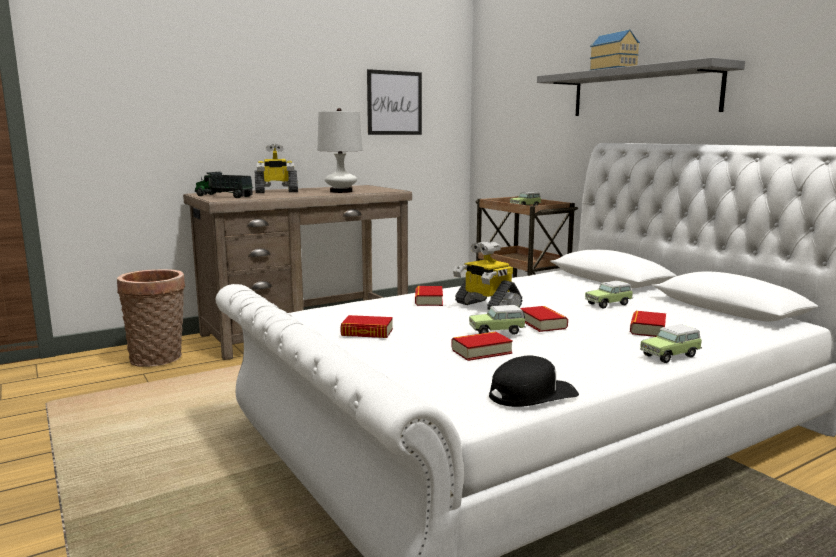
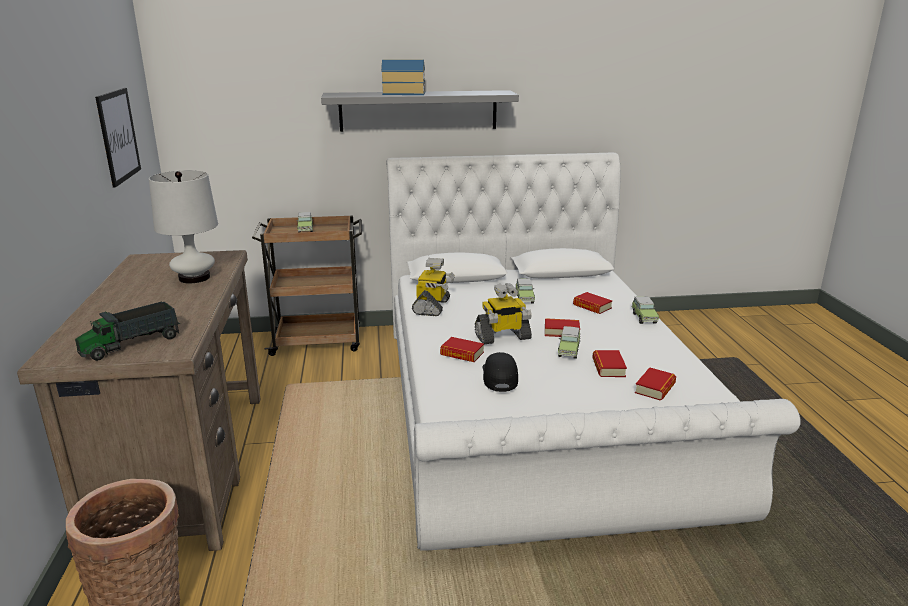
camera: 65 degrees left, 10 degrees up
toy robot [255,144,298,193] -> toy robot moved to [412,258,455,316]
book [340,315,393,338] -> book moved to [635,367,676,401]
black cap [489,355,579,407] -> black cap moved to [483,352,518,392]

